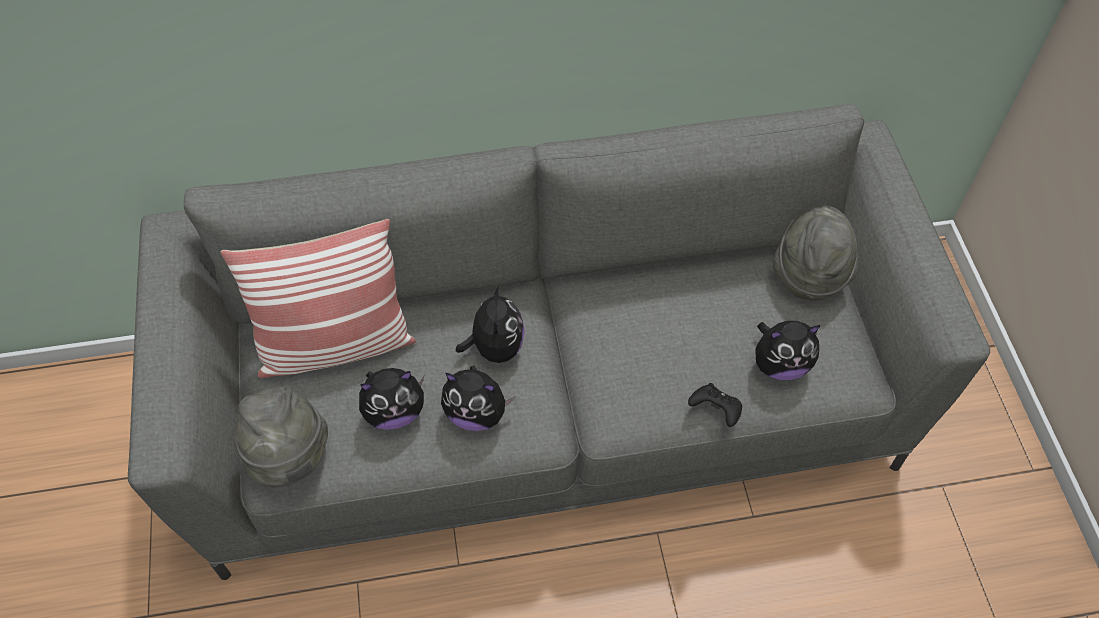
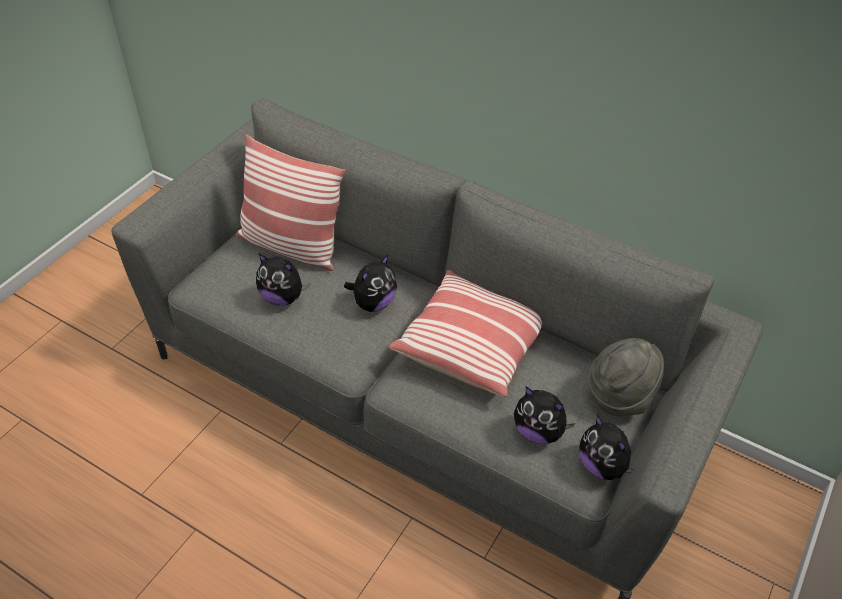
camera: 40 degrees right, 10 degrees down
grey hat [234,385,328,487] -> none
plush toy [441,365,516,431] -> plush toy moved to [579,415,635,480]
black game controller [688,383,742,427] -> none
none -> pillow [389,270,542,398]

